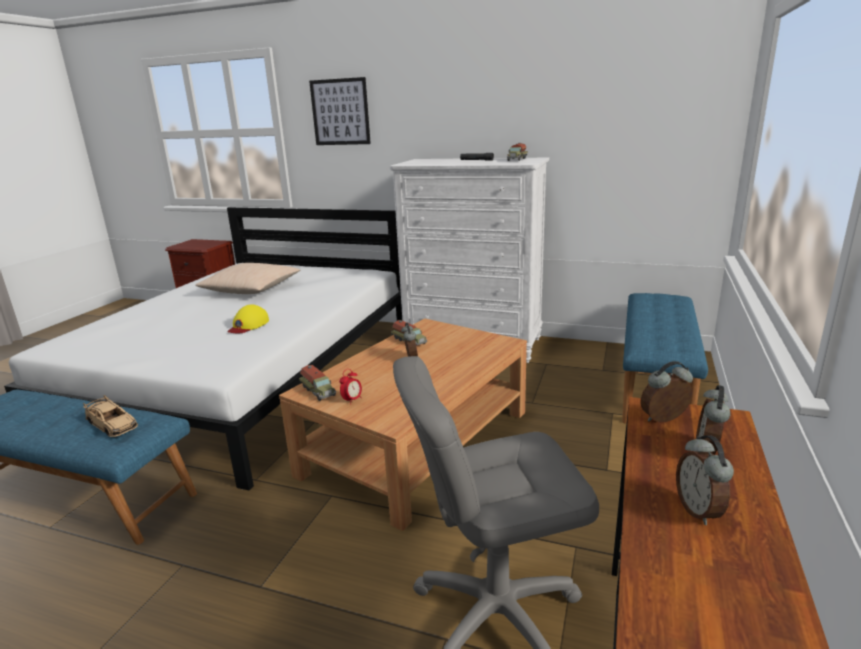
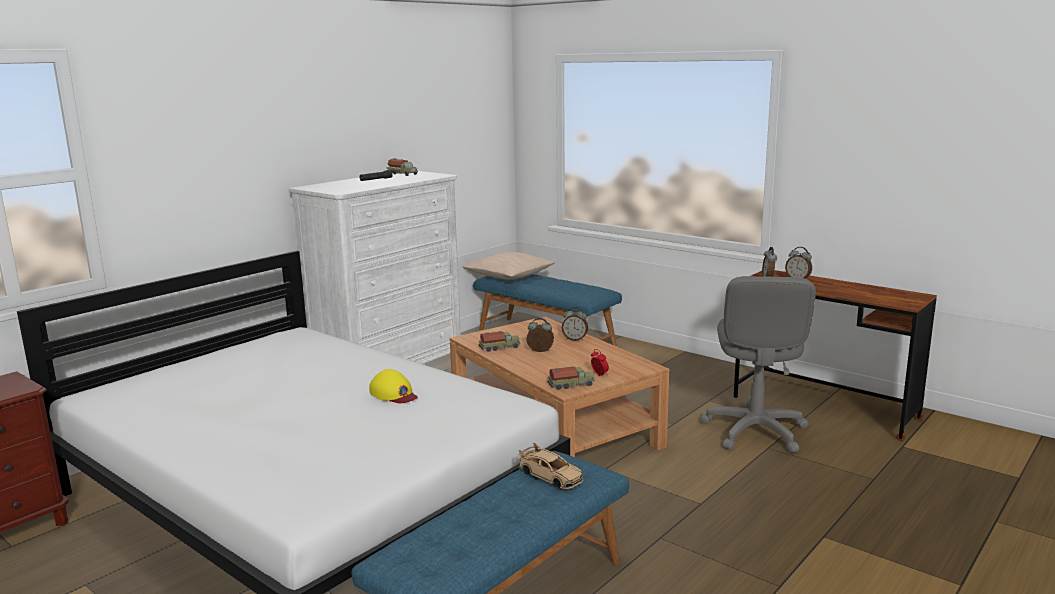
camera: 70 degrees left, 5 degrees down
beige toy car [83,395,138,437] -> beige toy car turned 75 degrees clockwise [519,443,583,489]
beige pillow [195,263,300,294] -> beige pillow moved to [463,252,555,280]
picture [309,77,371,145] -> none
alarm clock [676,435,734,525] -> alarm clock moved to [562,306,588,341]

